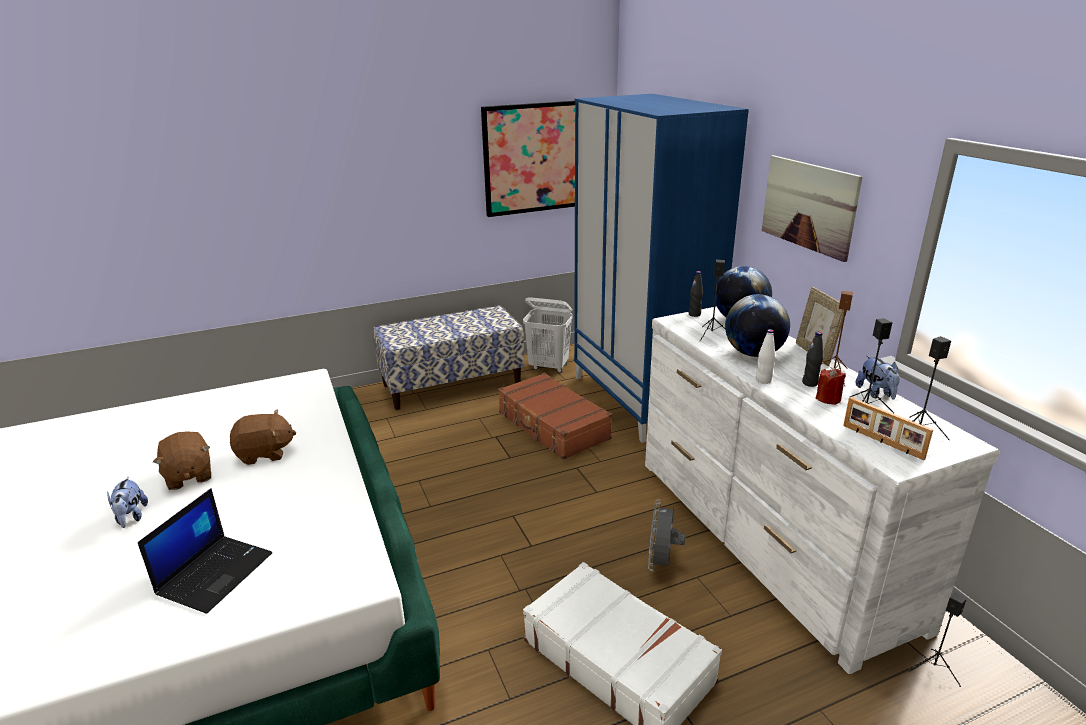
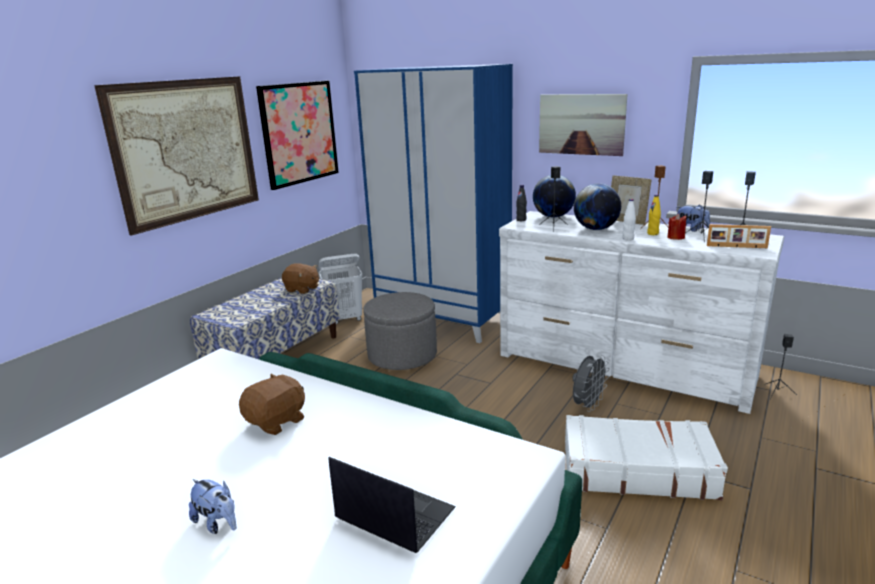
camera: 35 degrees left, 5 degrees down
laptop [138,488,272,614] -> laptop turned 45 degrees counterclockwise [329,457,456,553]
brown plush toy [153,431,211,490] -> brown plush toy moved to [282,263,319,294]
brown suitcase [498,372,612,460] -> grey ottoman [363,292,437,370]
grey fan [648,500,686,572] -> grey fan turned 120 degrees counterclockwise [572,355,610,412]
black bottle [802,332,823,387] -> yellow bottle [647,195,661,235]
none -> picture [94,76,259,236]

